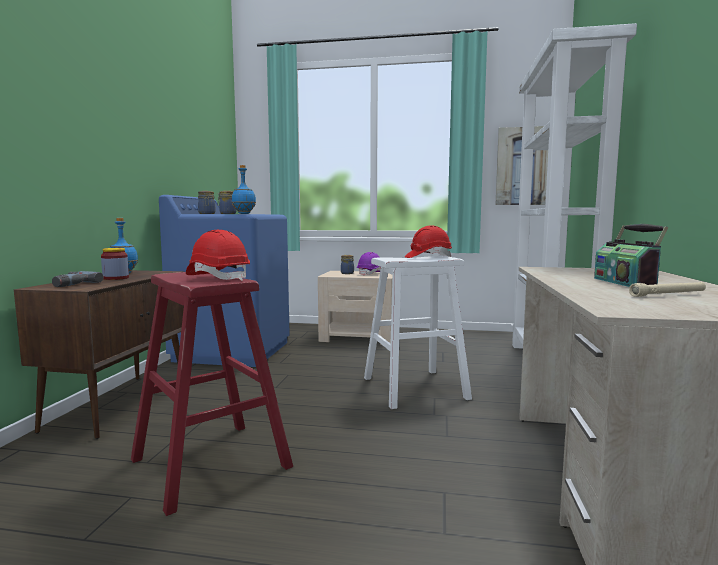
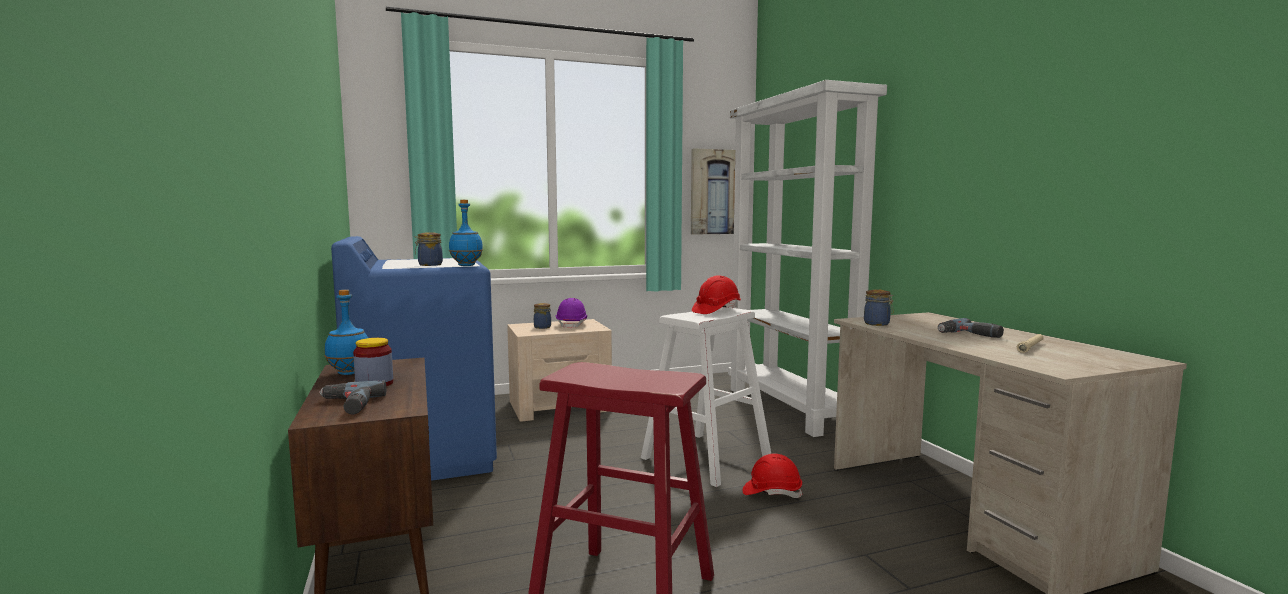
camera: 30 degrees left, 0 degrees up
red hard hat [186,230,250,281] -> red hard hat moved to [743,453,802,498]
jar [198,191,215,214] -> jar moved to [864,289,893,326]
radio [594,224,668,287] -> power drill [938,318,1004,338]

